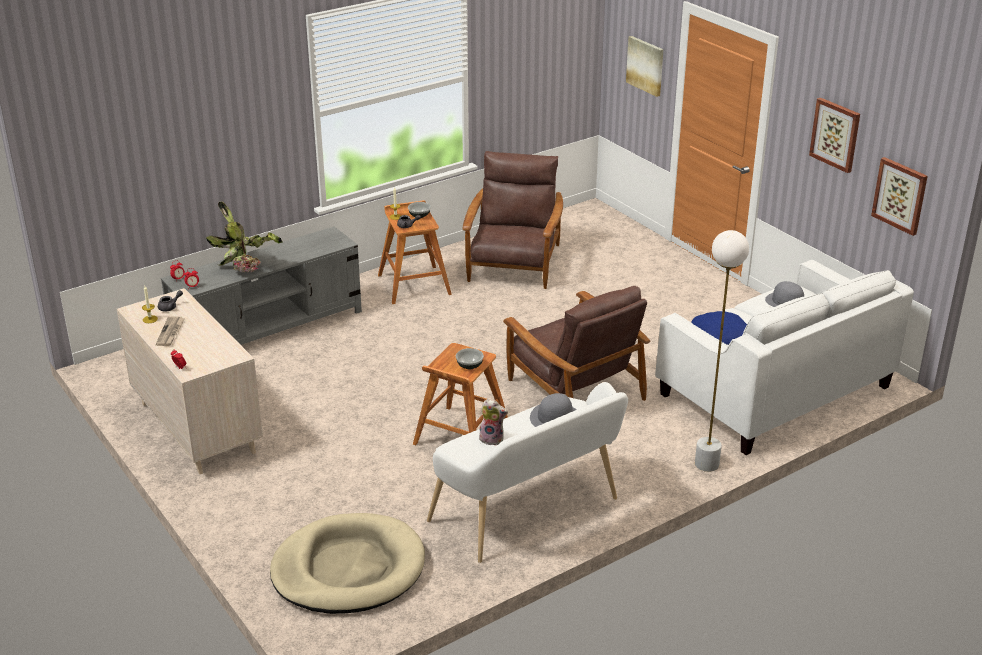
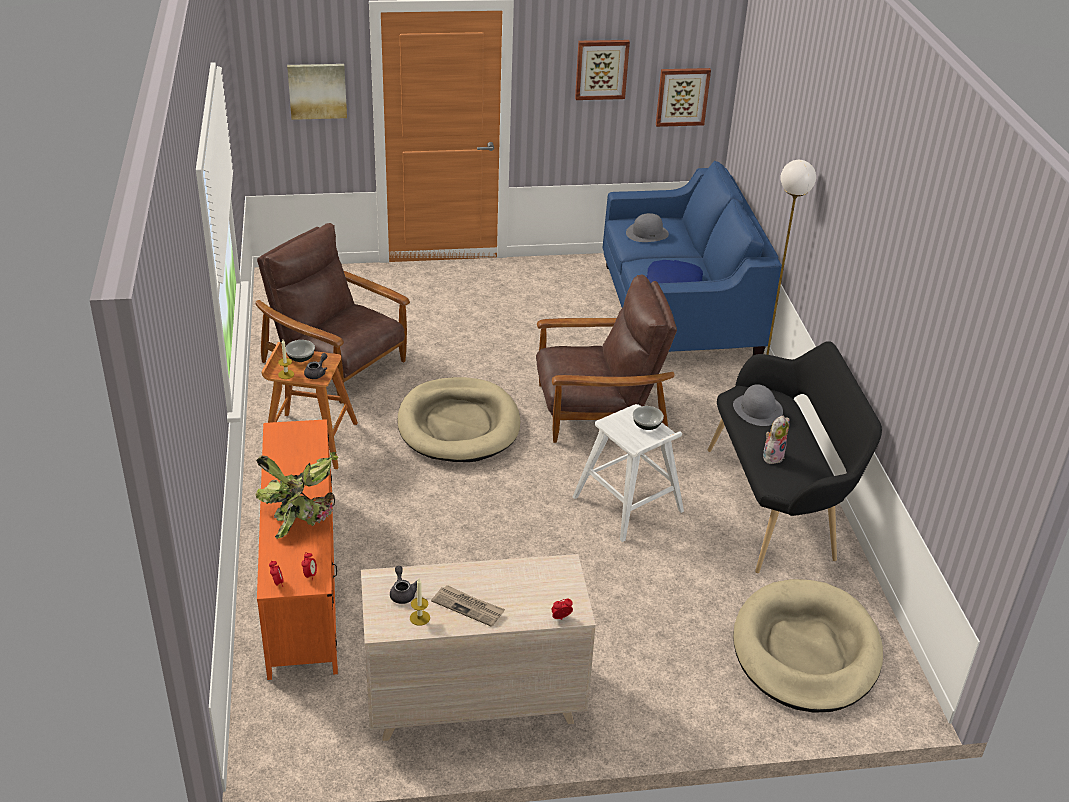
camera: 65 degrees left, 5 degrees up
grey tv stand [161,227,362,345] -> orange tv stand [257,419,338,680]
brown stool [413,343,508,445] -> white stool [573,404,684,542]
white bench [427,382,628,563] -> black bench [708,341,882,573]
white sofa [655,260,914,455] -> blue sofa [603,161,782,355]
none -> beige dog bed [398,377,520,462]

